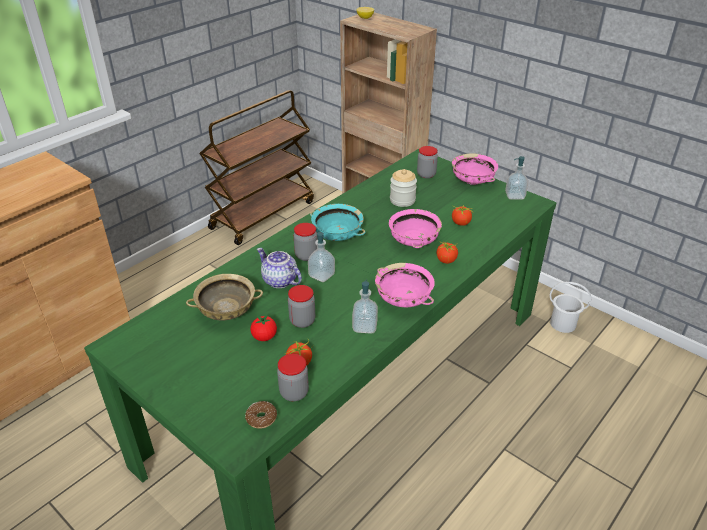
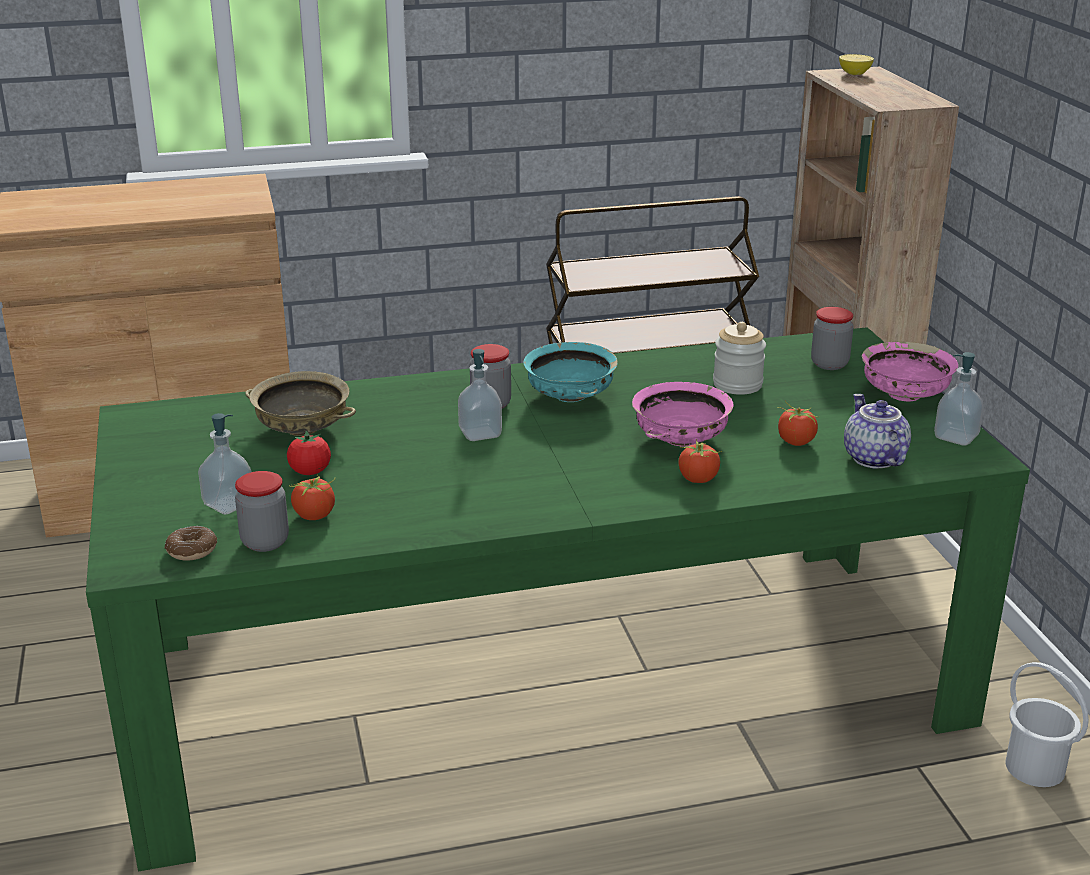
camera: 35 degrees right, 10 degrees down
teapot [257,248,302,288] -> teapot moved to [844,394,911,469]
jar [288,285,315,328] -> none
soap dispenser [352,280,378,334] -> soap dispenser moved to [198,413,251,515]
pink bowl [375,263,435,307] -> none

